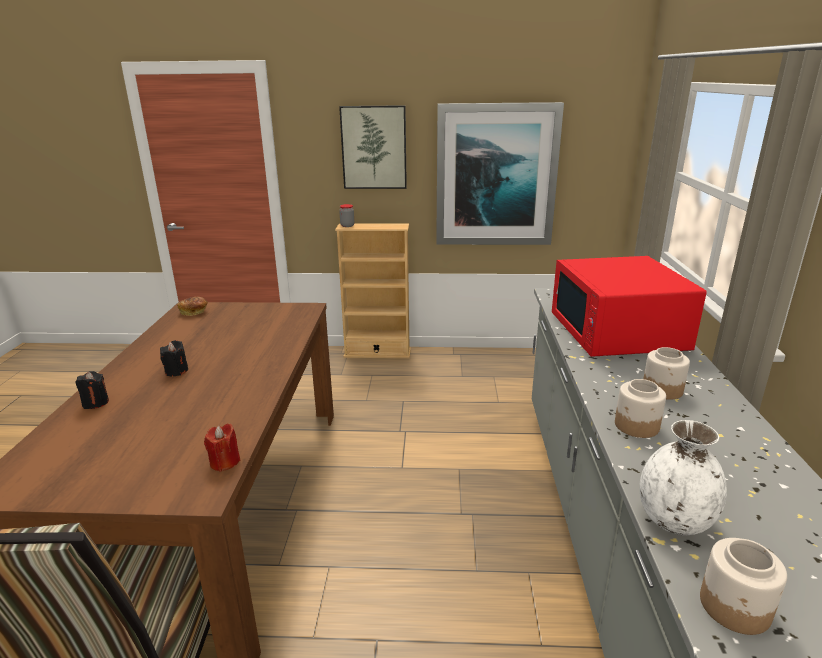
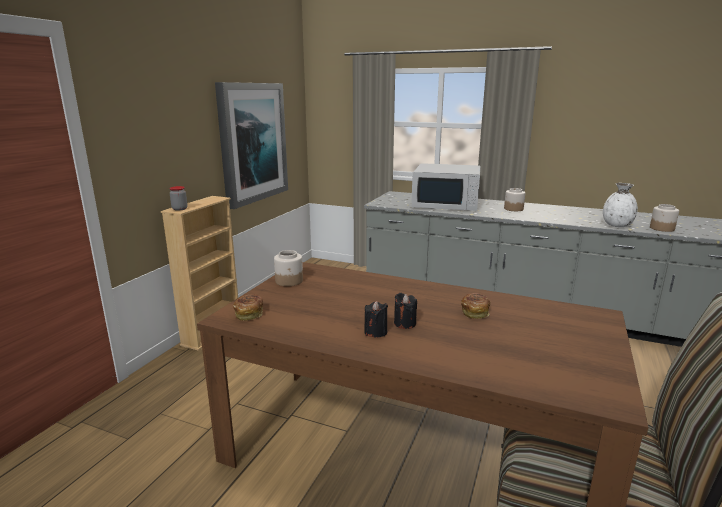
camera: 70 degrees left, 5 degrees down
black candle [75,371,109,409] -> black candle moved to [364,301,388,338]
red candle [204,423,241,472] -> none
picture [339,105,407,189] -> none
red microwave [552,256,707,357] -> white microwave [411,163,481,211]
jar [615,379,666,438] -> jar moved to [274,250,303,286]
none -> bread [461,293,491,319]

